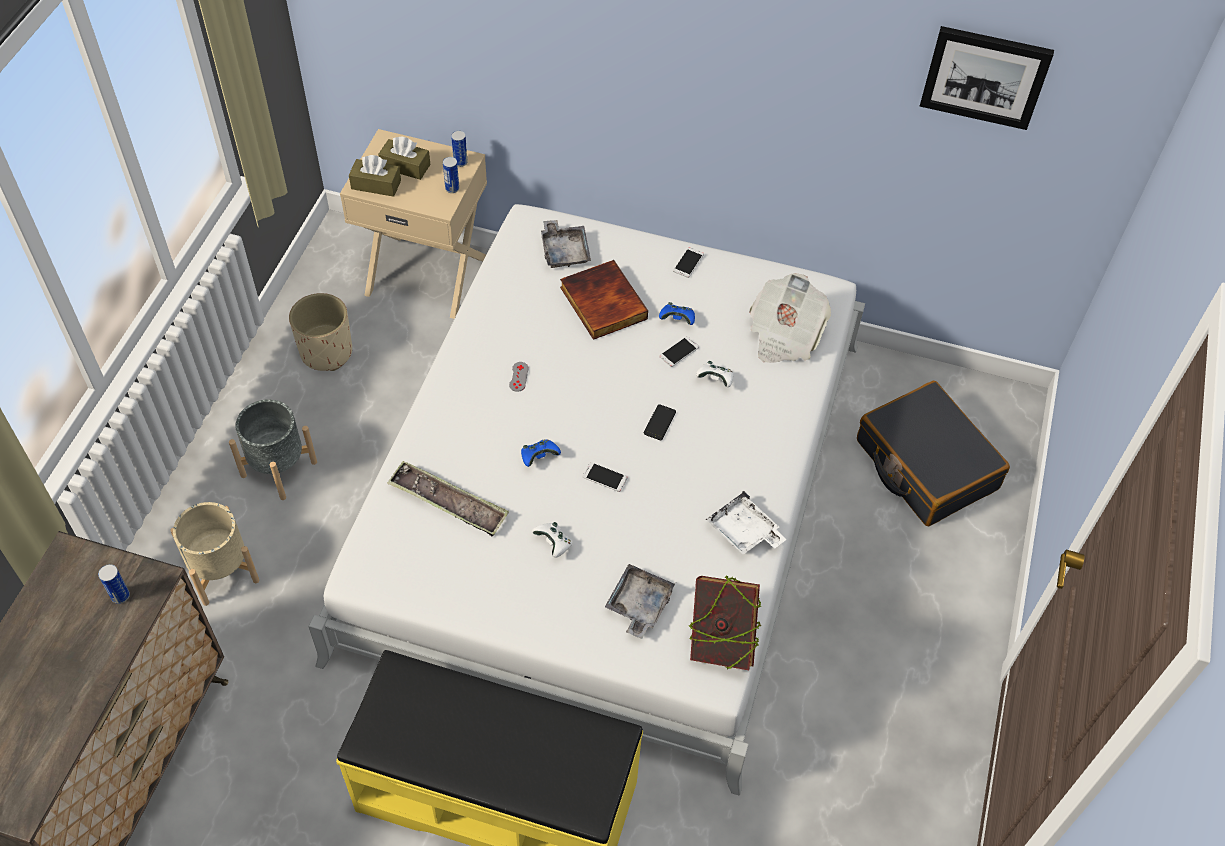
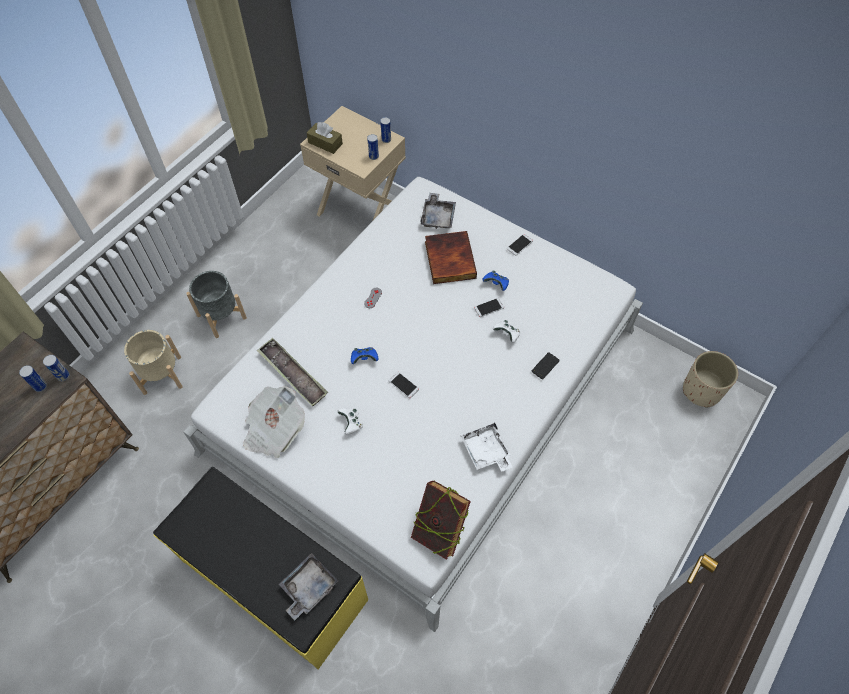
camera: 20 degrees right, 5 degrees up
beige planter [289,293,352,371] -> beige planter moved to [683,351,738,408]
brown tissue box [378,136,430,180] -> none
grey tray [605,564,676,639] -> grey tray moved to [279,553,338,621]
phone [644,404,676,440] -> phone moved to [532,352,560,379]
newspaper [749,273,831,363] -> newspaper moved to [243,387,305,458]
black suitcase [857,381,1010,526] -> none
picture [920,26,1054,130] -> none
none -> can [43,355,69,381]

